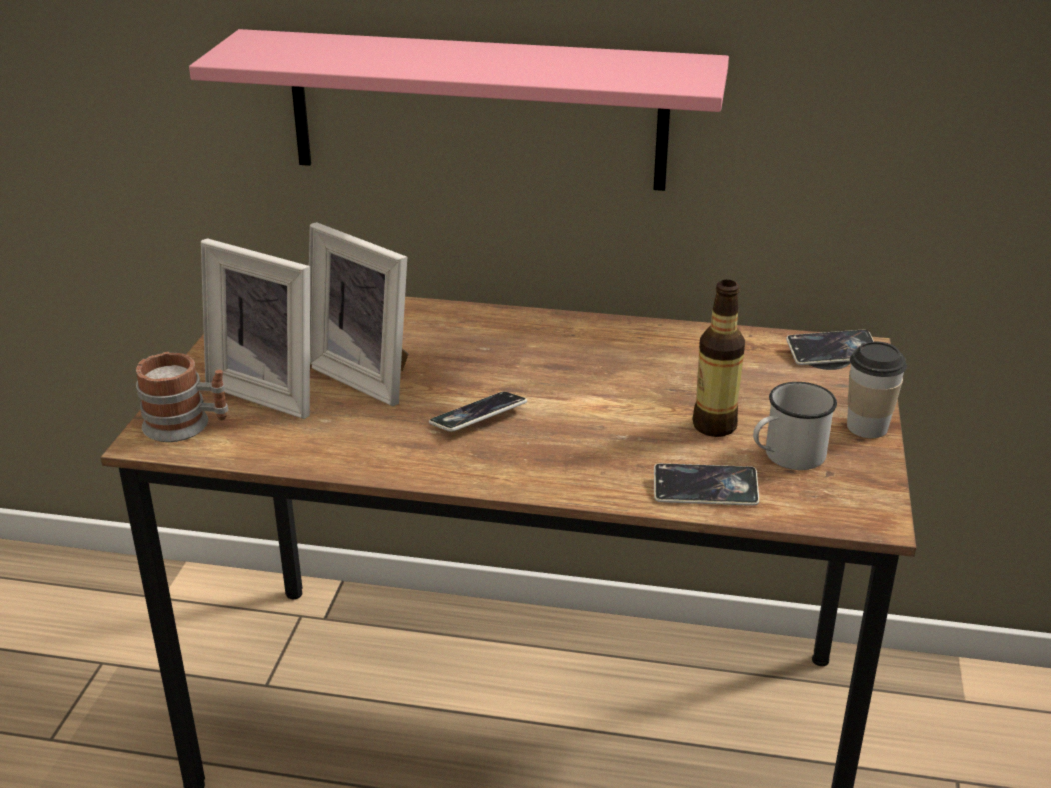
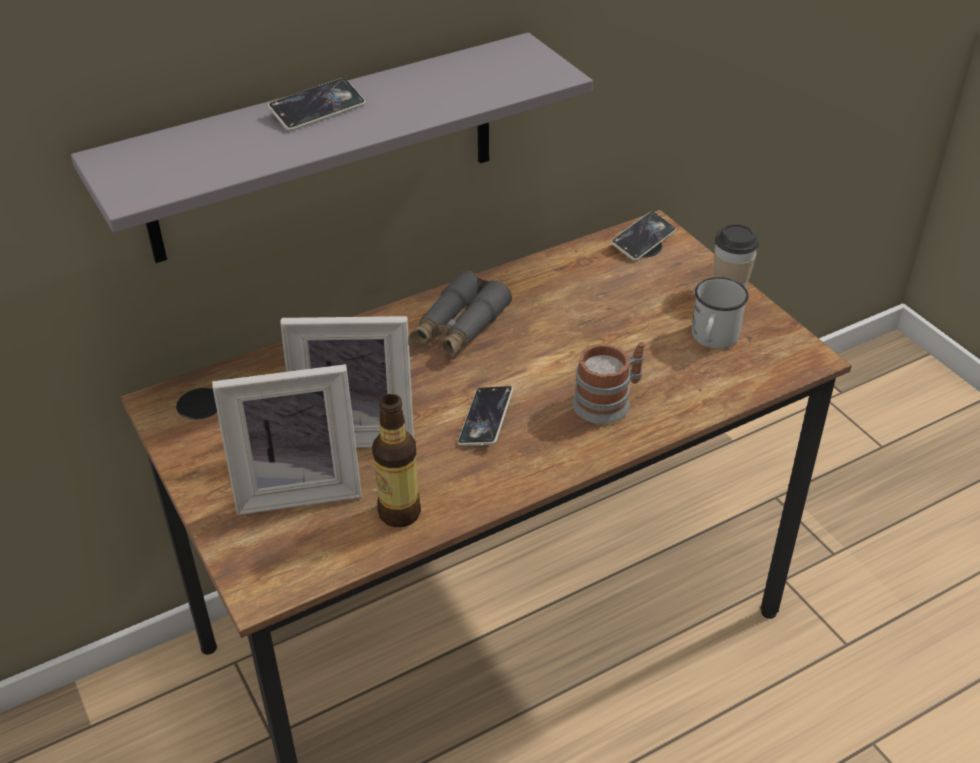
camera: 40 degrees left, 10 degrees up
mug [136,352,228,442] -> mug moved to [573,342,645,424]
pink shelf [189,29,729,191] -> grey shelf [71,33,593,263]
phone [654,463,759,506] -> phone moved to [268,78,365,131]
bottle [693,280,745,437] -> bottle moved to [372,394,421,527]
none -> grey binoculars [409,271,512,357]

